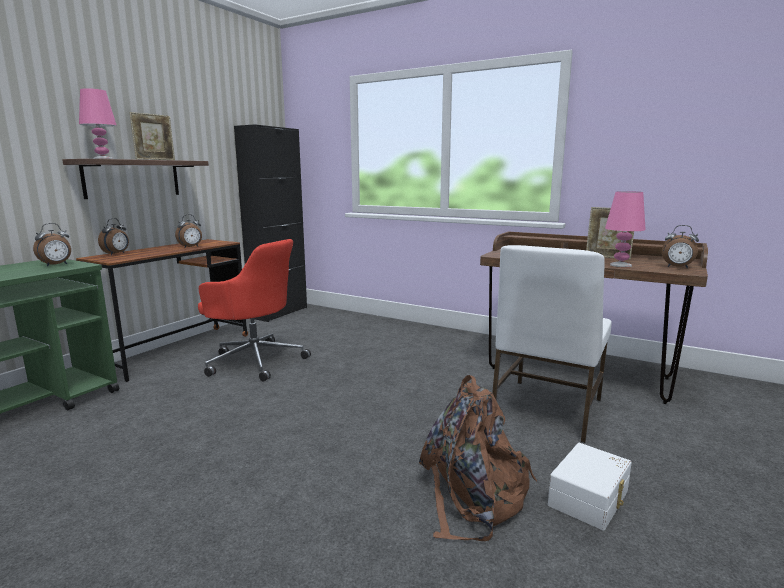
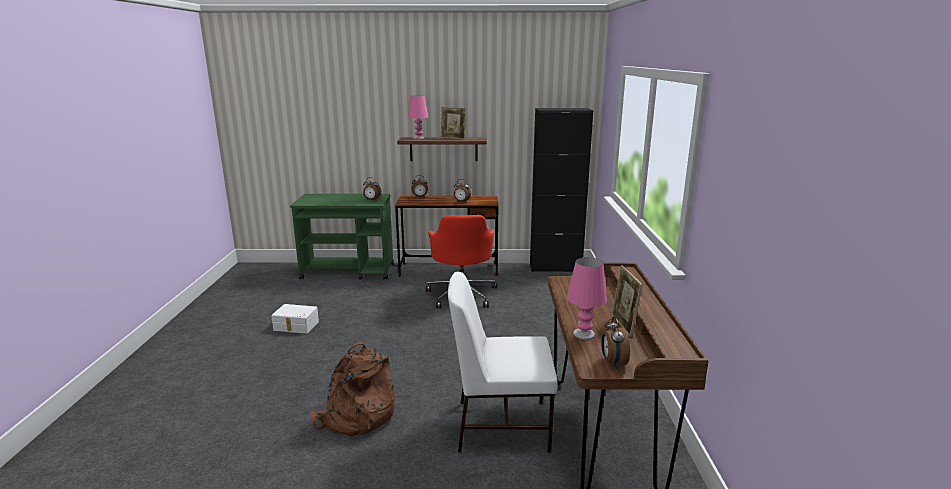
camera: 60 degrees right, 5 degrees up
white storage box [548,443,632,530] -> white storage box moved to [271,304,319,334]

